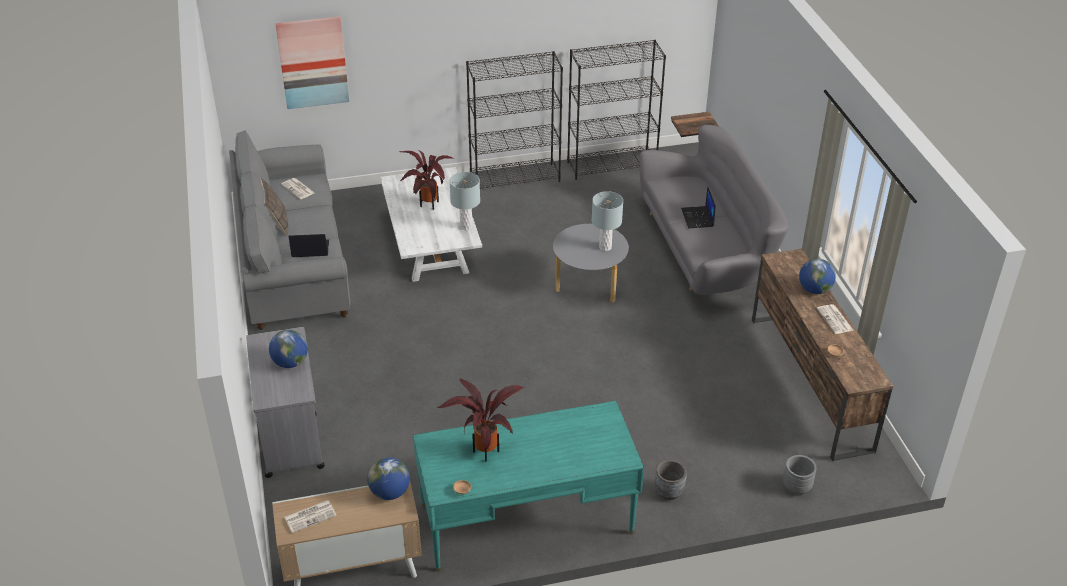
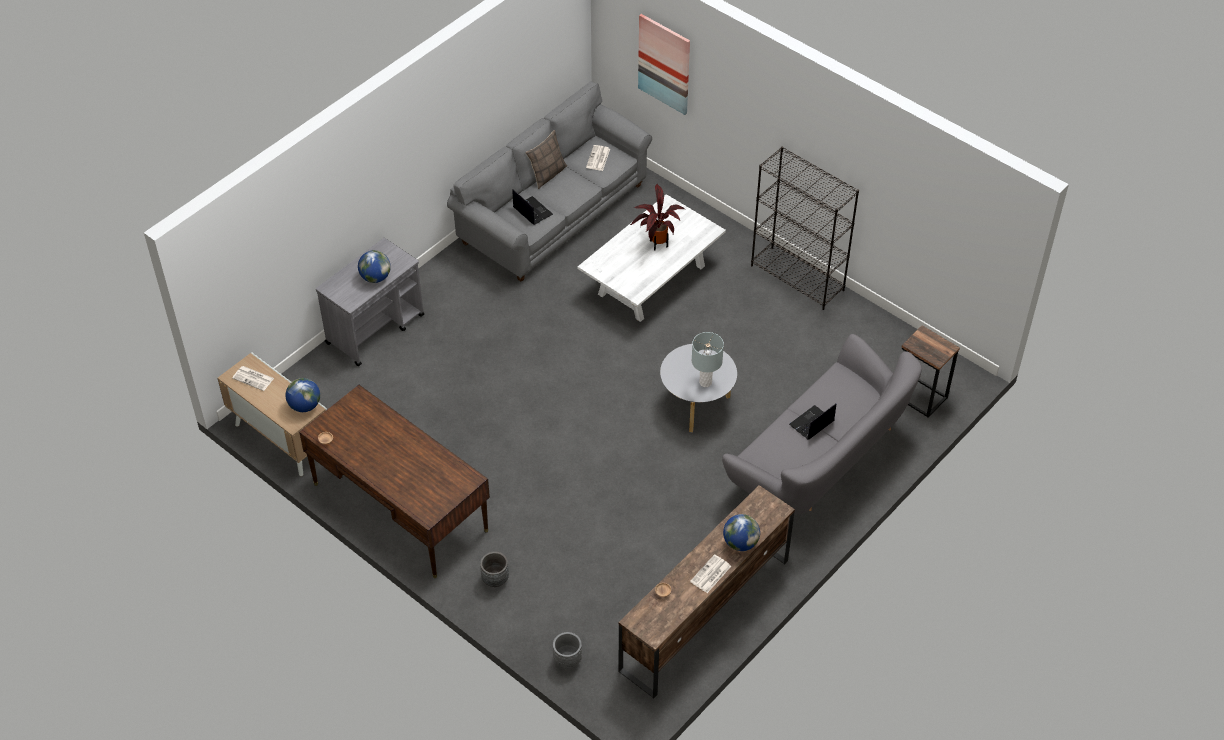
camera: 55 degrees right, 10 degrees up
turquoise desk [413,401,644,571] -> brown desk [299,385,490,578]
potted plant [438,378,524,461] -> none
grey table lamp [450,172,480,230] -> none
black bookcase [567,40,666,180] -> none

